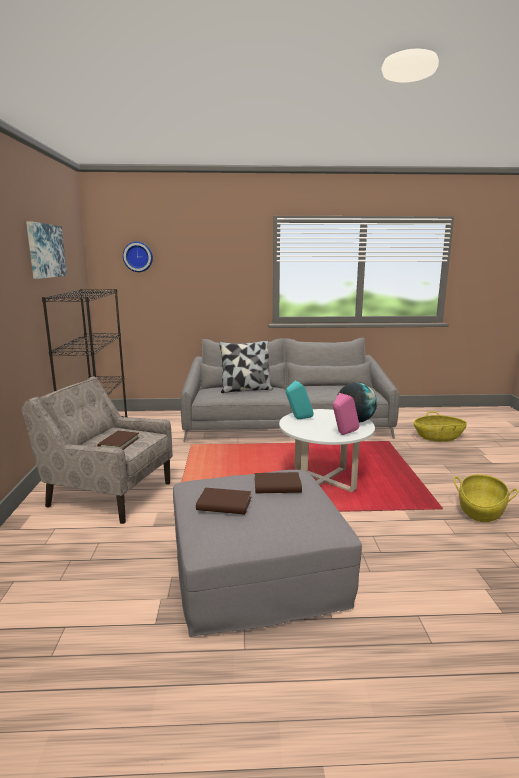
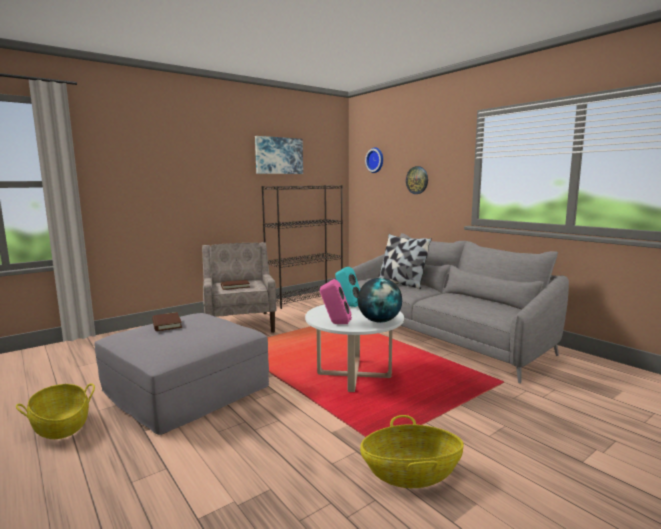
camera: 55 degrees right, 5 degrees down
brown book [255,472,302,493] -> none
basket [414,411,467,442] -> basket moved to [16,383,95,439]
none -> wall clock [406,166,428,194]

